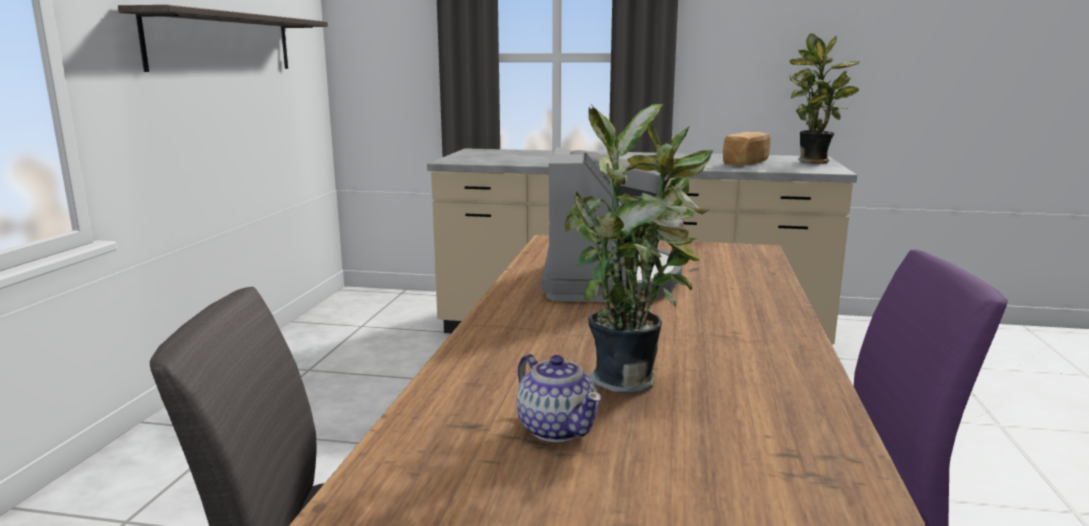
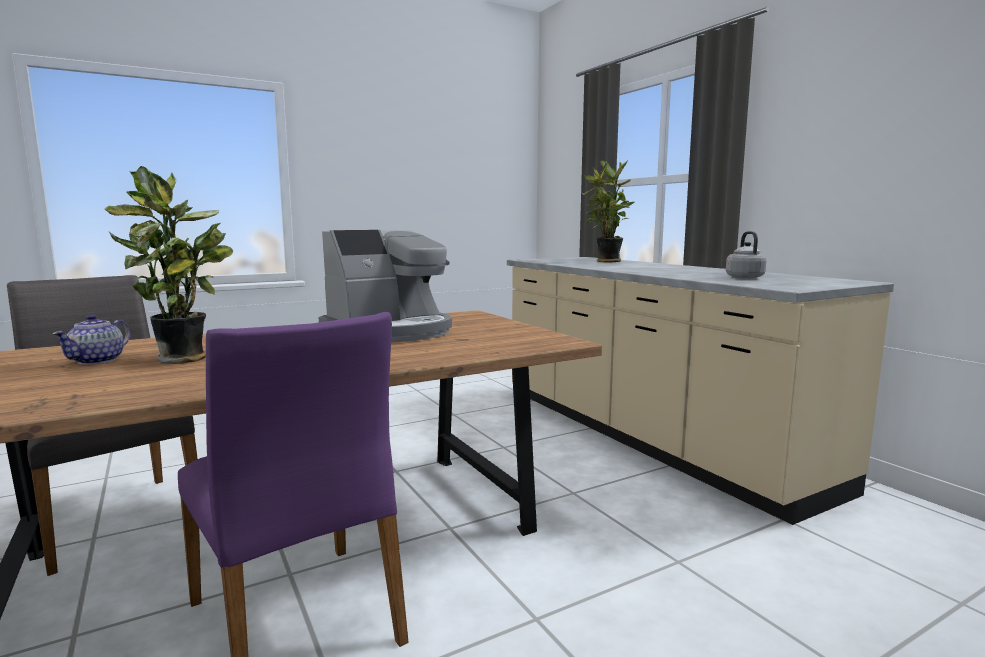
camera: 50 degrees right, 5 degrees down
shelf [118,5,328,72] -> none
bread [723,132,771,165] -> grey kettle [726,231,766,279]
potted plant [789,34,860,164] -> potted plant moved to [582,160,634,263]

